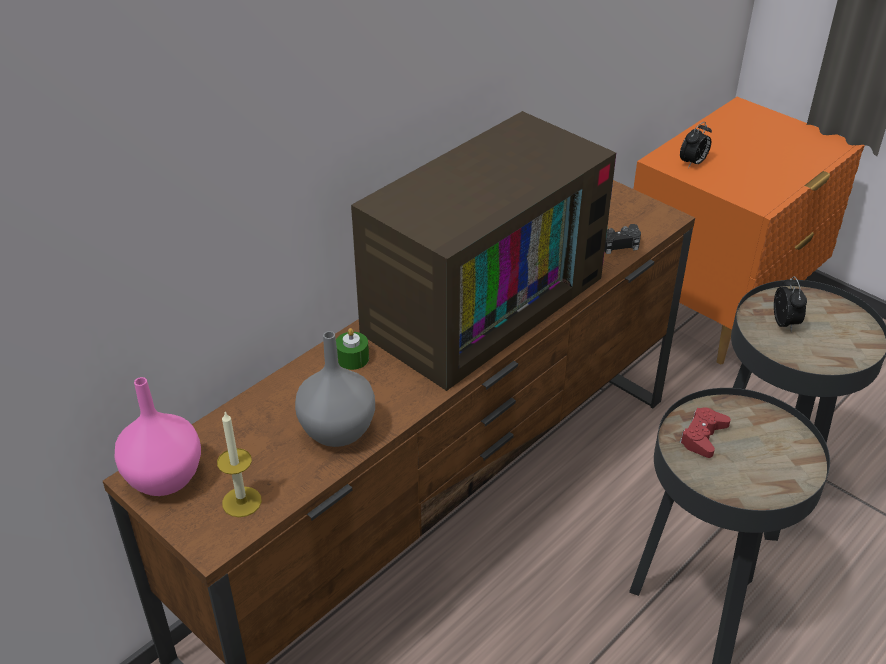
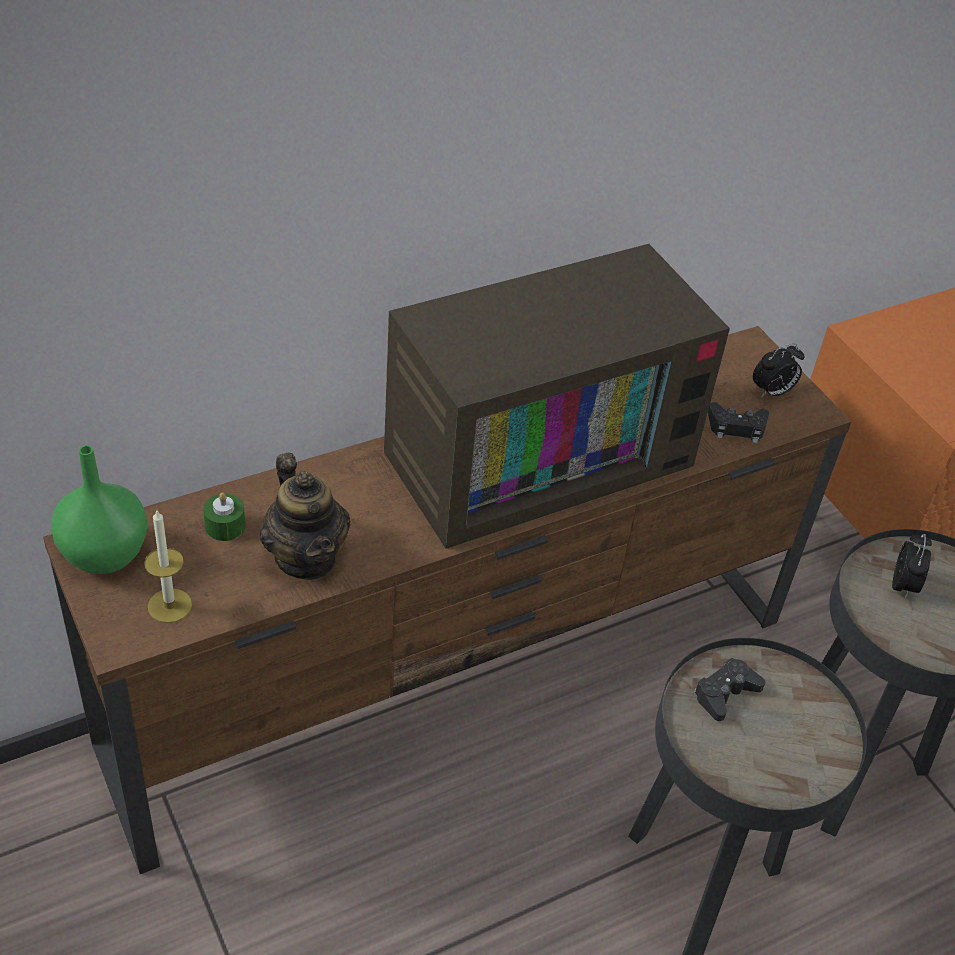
camera: 15 degrees right, 5 degrees up
pink vase [115,377,201,496] -> green vase [51,445,147,574]
grey vase [295,331,375,447] -> teapot [260,453,350,580]
green candle [336,328,369,370] -> green candle moved to [203,492,245,541]
alarm clock [680,122,712,168] -> alarm clock moved to [753,343,804,398]
red game controller [680,407,731,458] -> black game controller [694,658,765,721]

